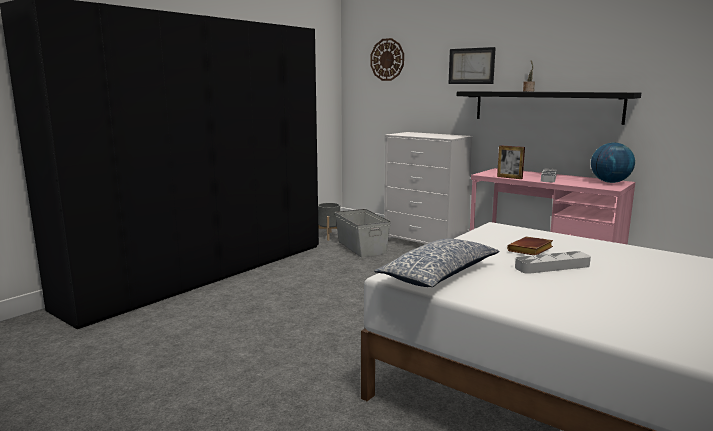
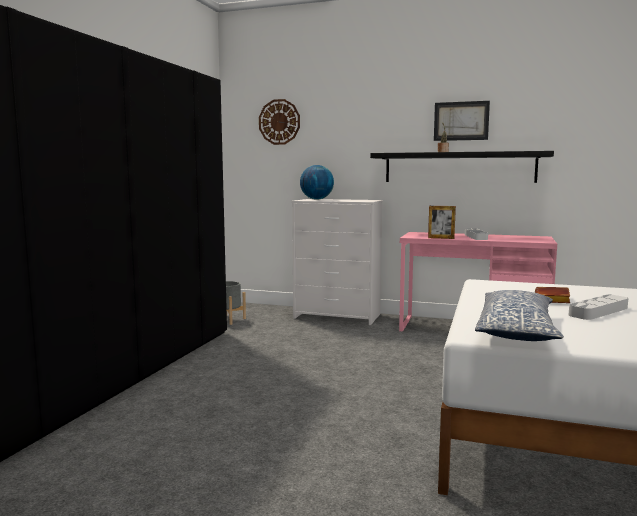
camera: 20 degrees left, 5 degrees down
grey storage box [335,209,391,257] -> none
picture [448,47,496,84] -> picture moved to [434,101,490,141]
globe [591,143,635,183] -> globe moved to [300,165,334,199]

